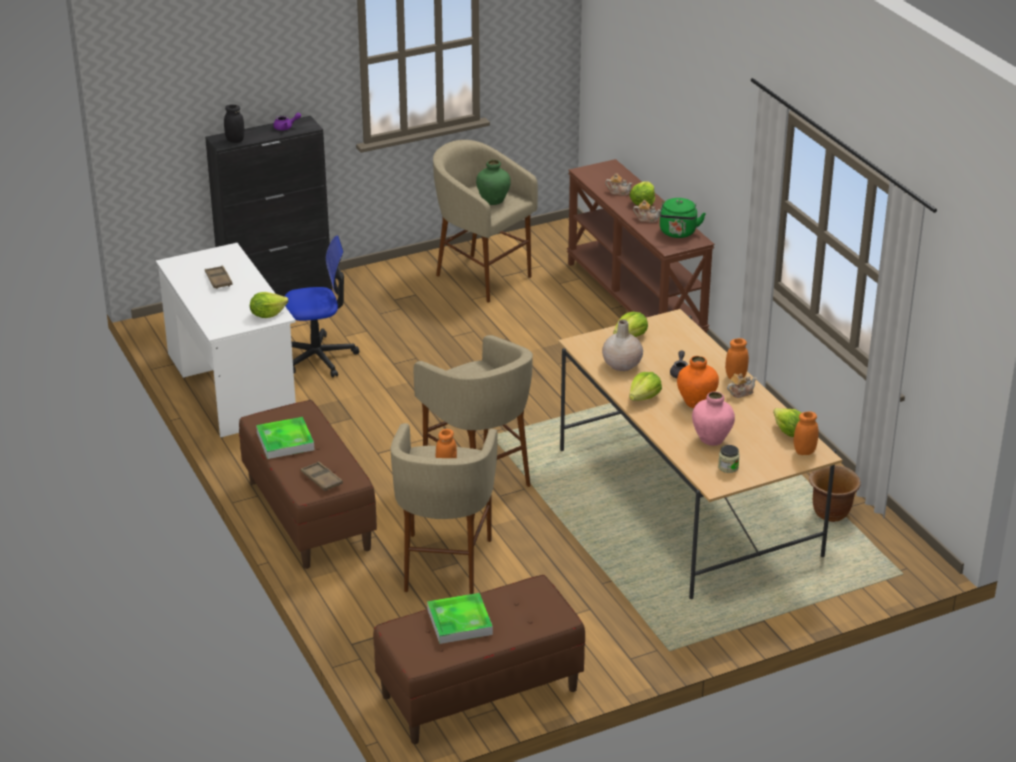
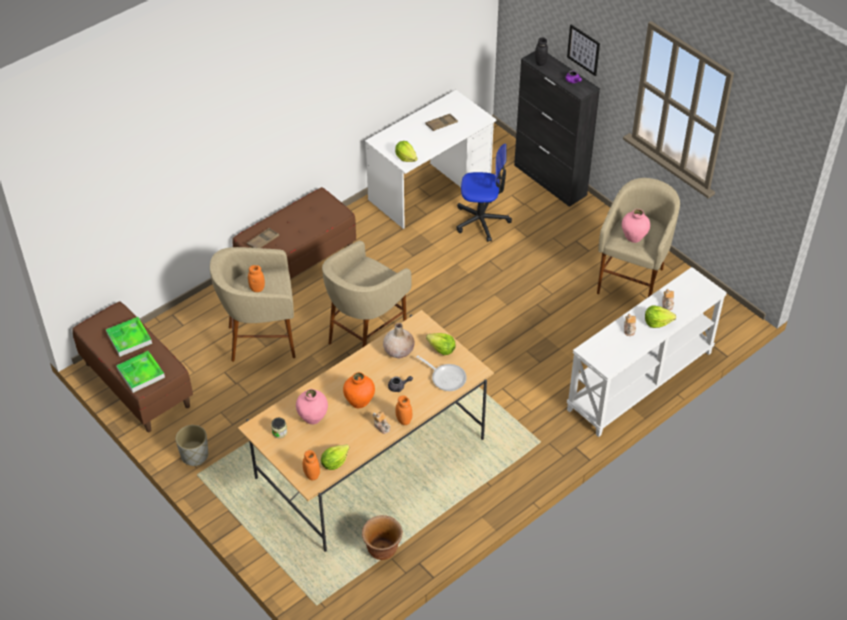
camera: 75 degrees right, 15 degrees up
tray [256,417,315,459] -> tray moved to [116,351,165,393]
office chair [285,235,359,378] -> office chair turned 60 degrees counterclockwise [457,144,512,242]
green vase [476,160,511,205] -> pink vase [622,209,650,243]
brown console table [567,159,715,333] -> white console table [566,267,727,437]
lettuce [629,372,662,401] -> none
green kettle [660,198,706,238] -> none
none -> grey planter [176,425,208,466]
none -> frying pan [416,355,467,391]
none -> picture [567,25,600,76]

